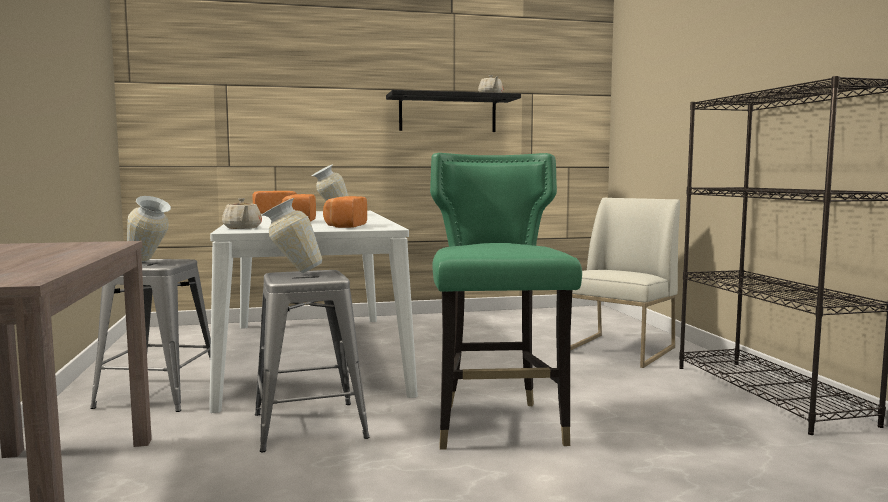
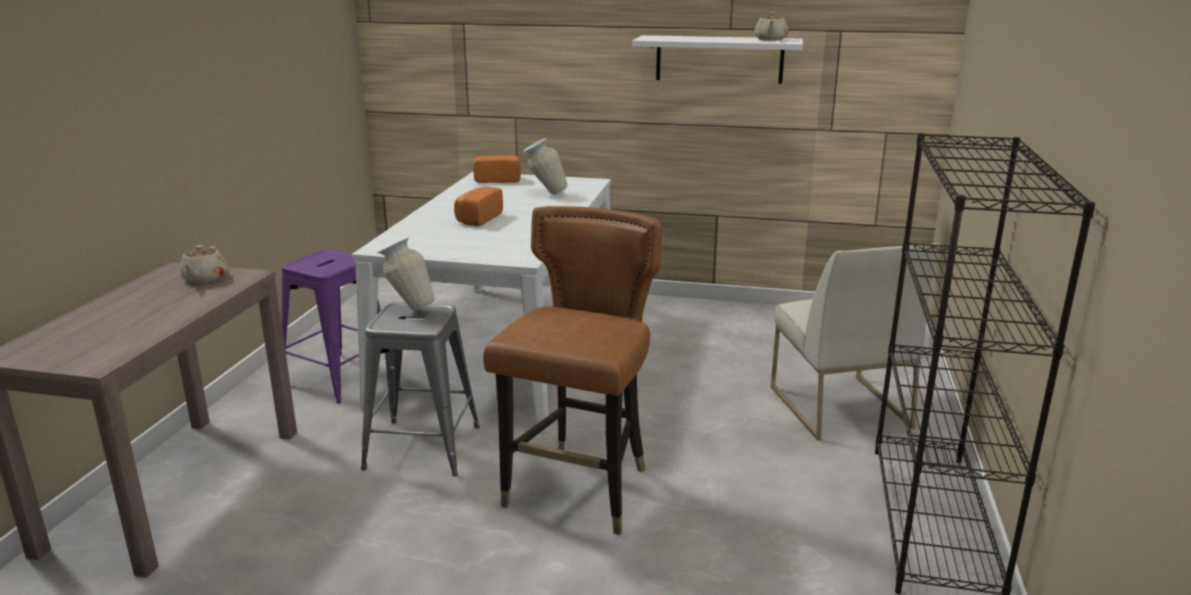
camera: 25 degrees right, 15 degrees up
grey stool [90,259,211,412] -> purple stool [282,250,381,404]
vase [127,196,171,262] -> none
beige teapot [222,198,262,229] -> beige teapot moved to [180,245,227,283]
bread [323,196,367,228] -> none
black shelf [386,90,521,132] -> white shelf [632,35,803,84]
green chair [430,153,582,450] -> brown chair [483,206,662,535]
white chair [570,198,680,368] -> white chair turned 105 degrees clockwise [771,243,940,441]

